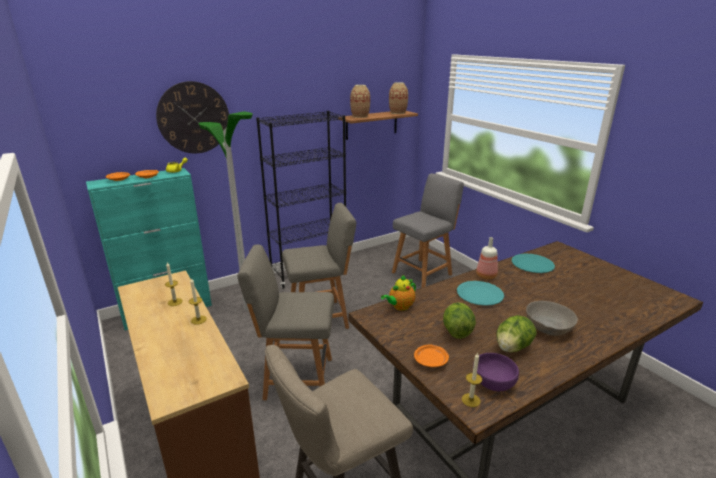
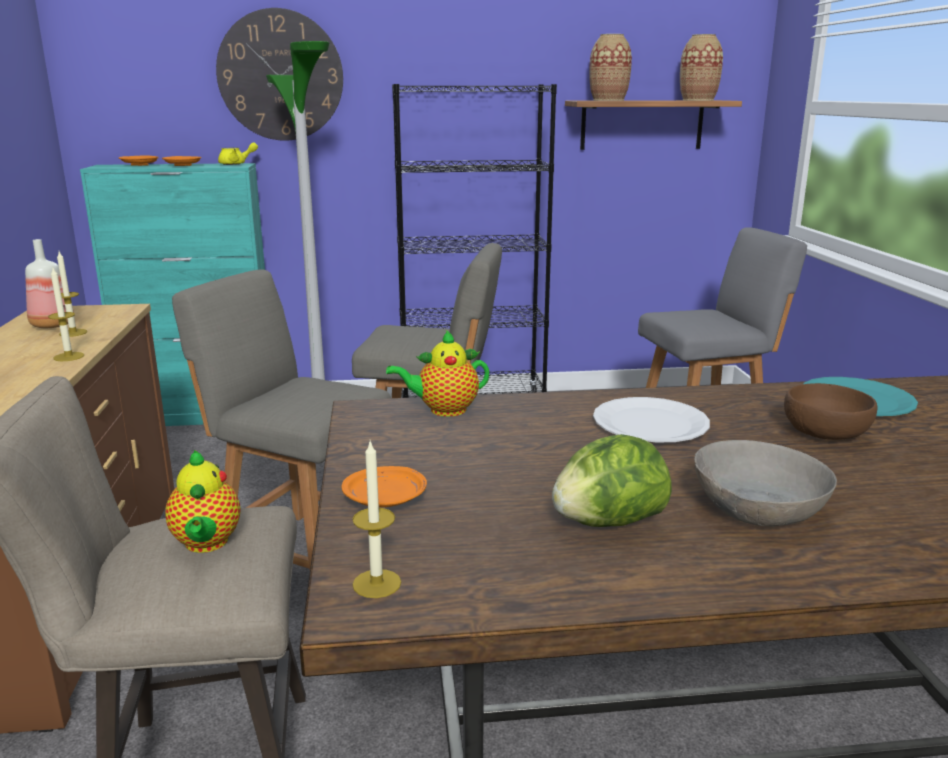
camera: 25 degrees right, 5 degrees down
lettuce [443,302,476,339] -> none
turquoise plate [457,281,504,306] -> white plate [593,397,710,442]
purple bowl [473,353,519,391] -> none
bottle [476,237,498,280] -> bottle moved to [25,239,74,328]
none -> teapot [165,450,241,553]
none -> brown bowl [784,383,878,440]

